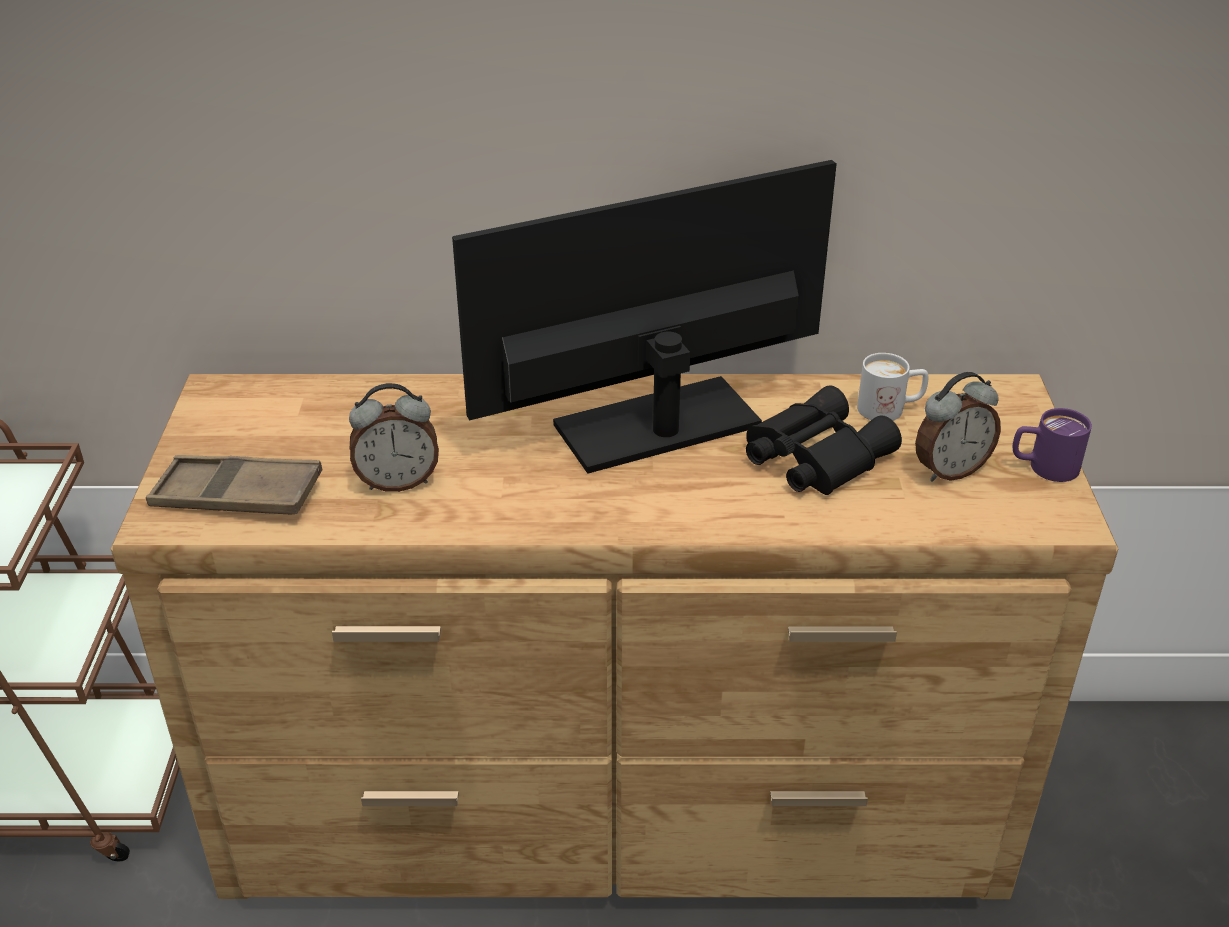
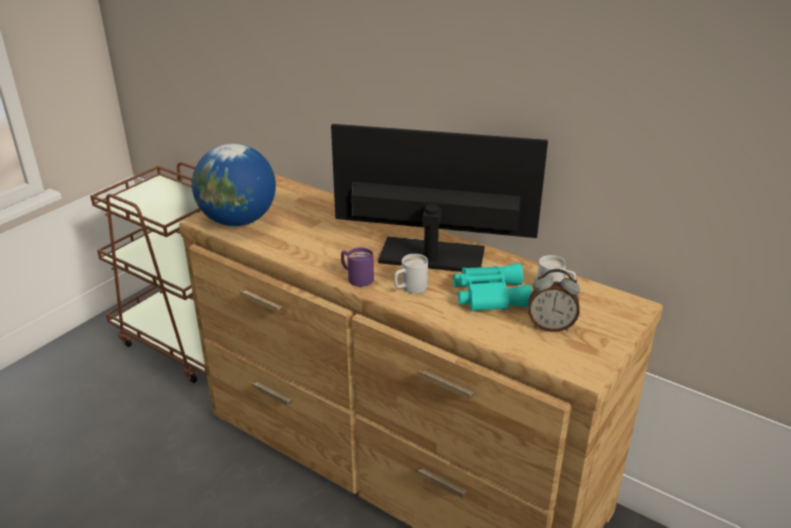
camera: 35 degrees right, 5 degrees down
brown tray [146,455,323,514] -> globe [192,144,276,226]
alarm clock [349,383,439,492] -> none
black binoculars [746,385,902,495] -> turquoise binoculars [453,264,532,311]
purple mug [1013,408,1092,482] -> purple mug moved to [341,248,374,287]
none -> white mug [394,254,428,293]

